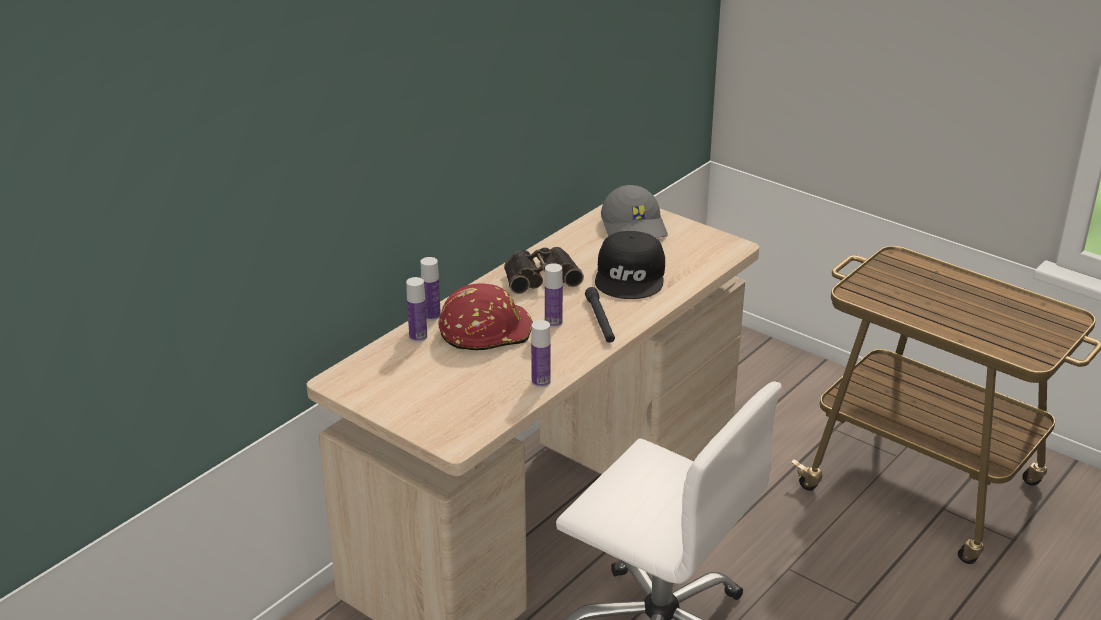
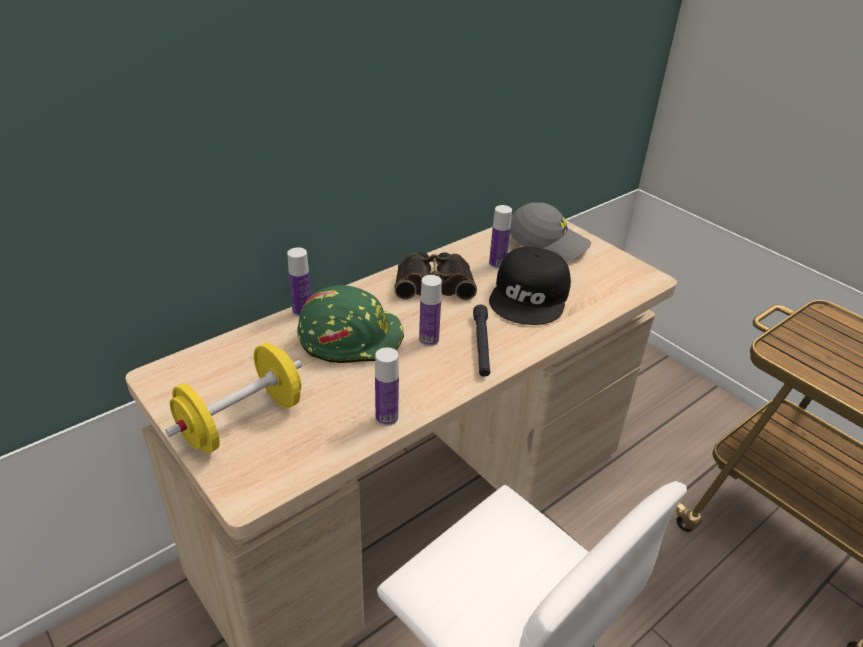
camera: 10 degrees right, 5 degrees up
bottle [406,277,427,342] -> bottle moved to [489,205,512,269]
red hard hat [438,283,533,350] -> green hard hat [297,285,404,363]
grey cap [601,185,668,238] -> grey cap turned 60 degrees counterclockwise [510,202,591,262]
none -> yellow dumbbell [165,343,302,453]

